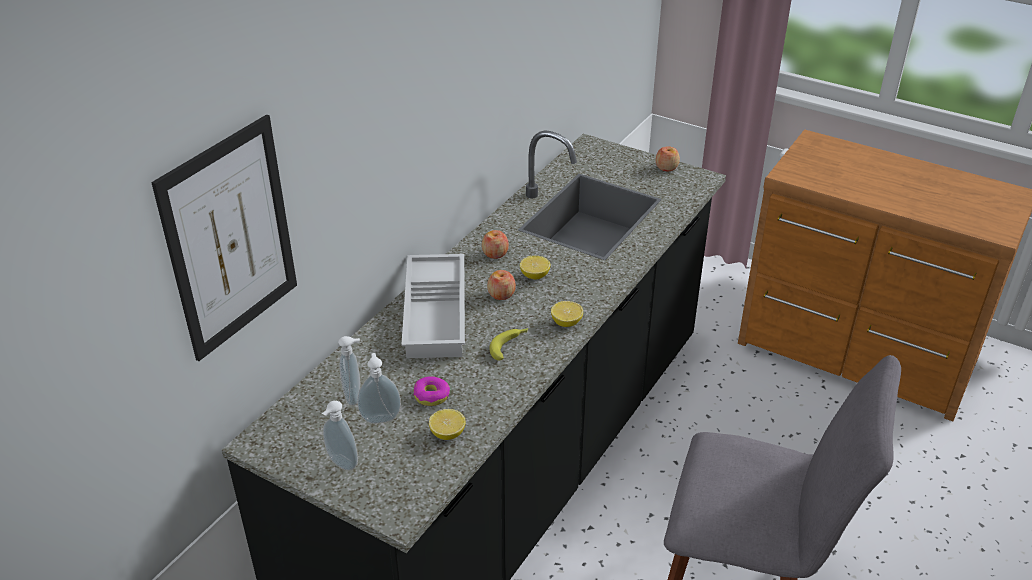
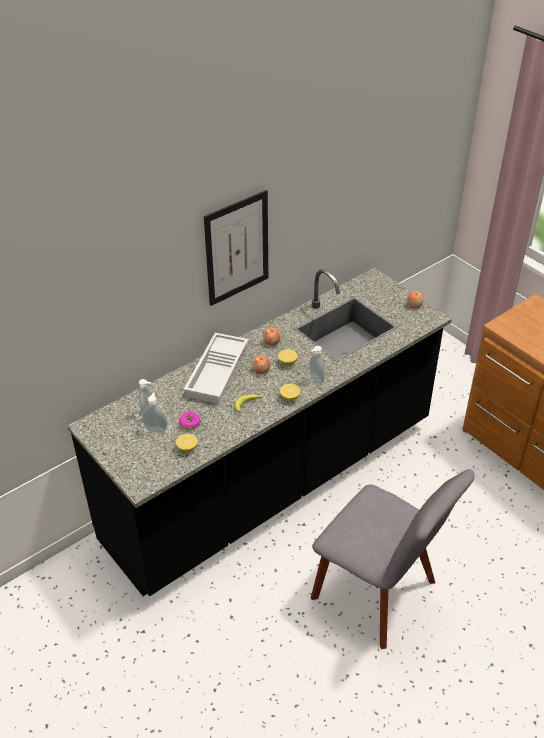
camera: 20 degrees right, 5 degrees up
picture [151,115,297,361] -> picture moved to [204,190,268,306]
soap dispenser [322,401,358,471] -> soap dispenser moved to [309,346,325,384]

